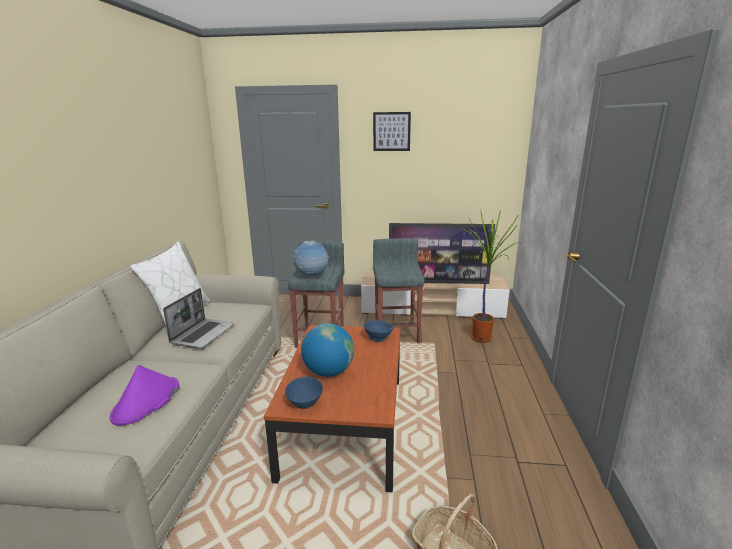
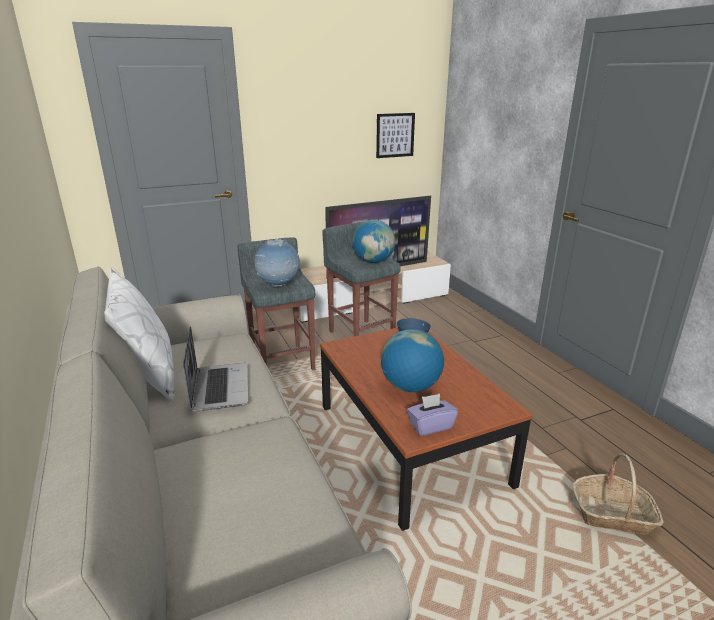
camera: 30 degrees left, 5 degrees up
purple hat [110,365,179,426] -> none
blue bowl [285,377,323,409] -> purple tissue box [407,394,458,436]
picture [373,112,411,151] -> picture moved to [376,113,415,158]
potted plant [462,209,522,343] -> none
none -> globe [353,220,395,263]

